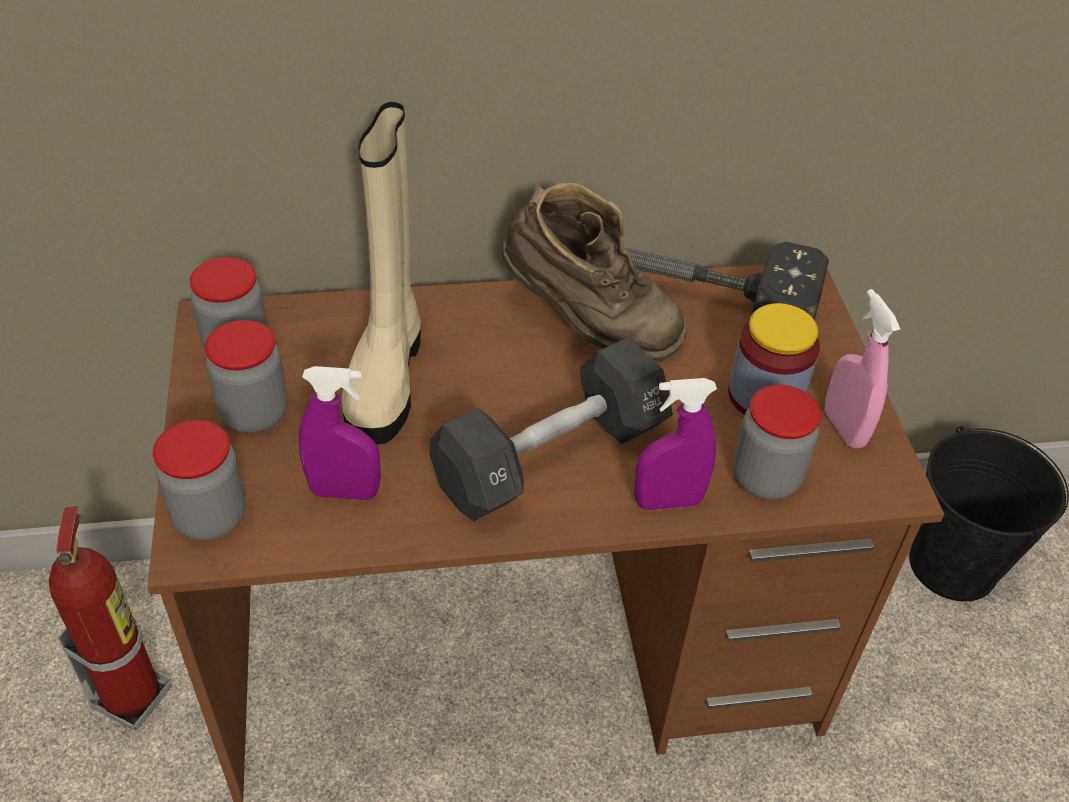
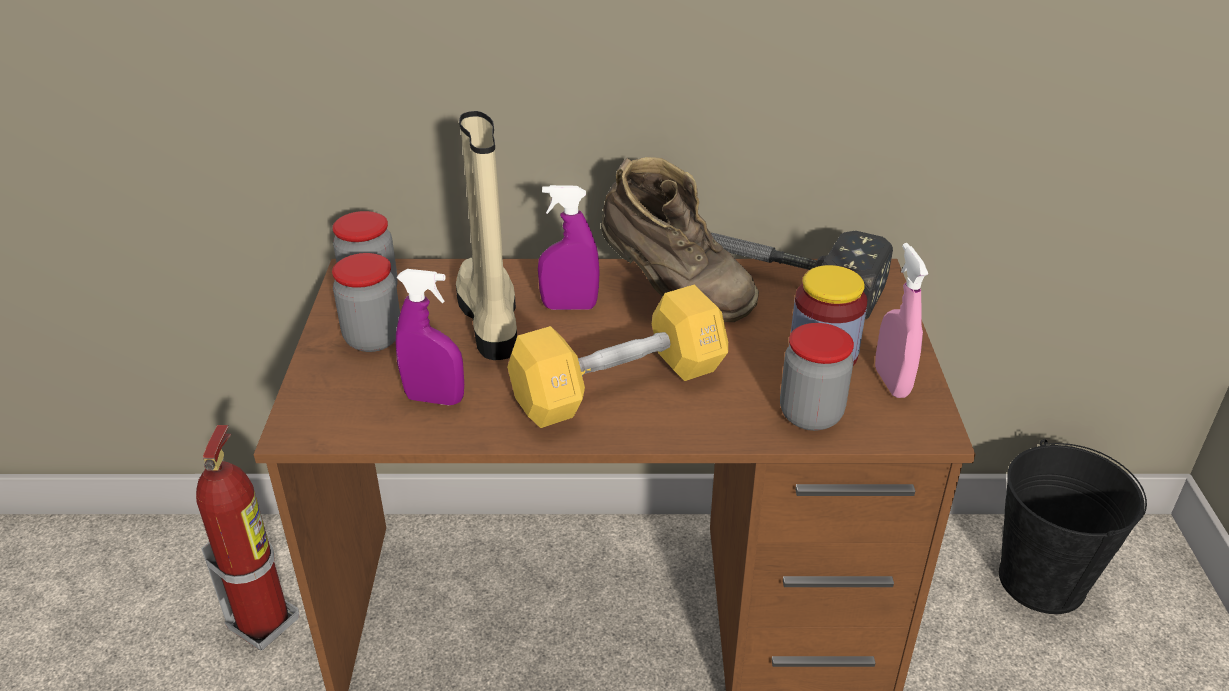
camera: 10 degrees right, 10 degrees down
jar [153,420,246,540] -> none
beige boot [341,102,421,445] -> beige boot turned 150 degrees clockwise [456,111,517,360]
black dumbbell [429,337,673,521] -> yellow dumbbell [507,285,728,428]
purple spray bottle [634,378,717,510] -> purple spray bottle moved to [538,185,599,310]

